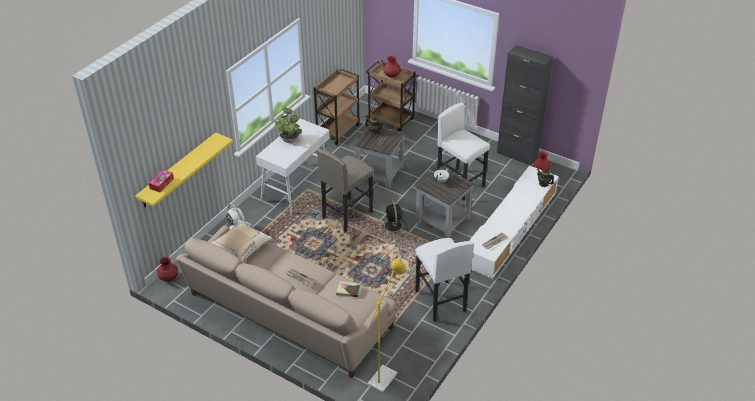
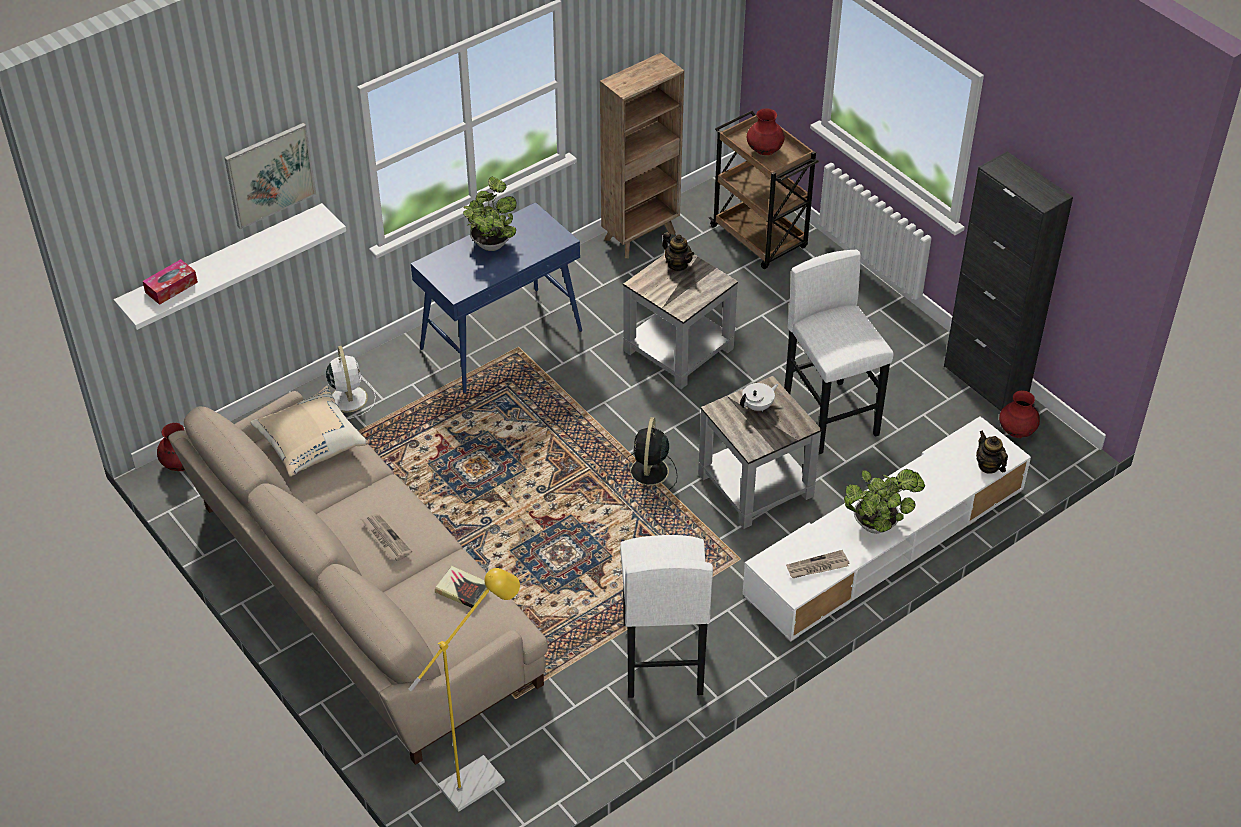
camera: 20 degrees right, 5 degrees up
yellow shelf [135,132,233,207] -> white shelf [114,203,346,330]
white console table [256,119,330,214] -> blue console table [411,202,582,393]
brown cart [313,69,359,145] -> brown bookcase [600,53,684,258]
grey stool [317,150,373,232] -> none
none -> picture [224,123,316,229]
none -> potted plant [844,469,925,534]

